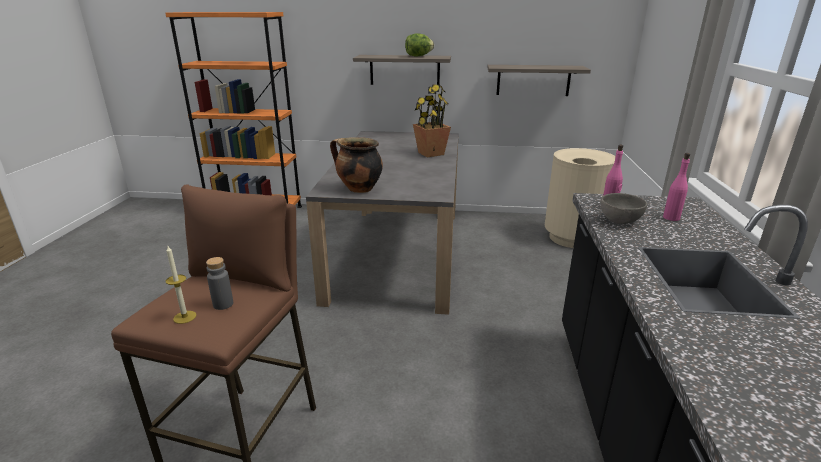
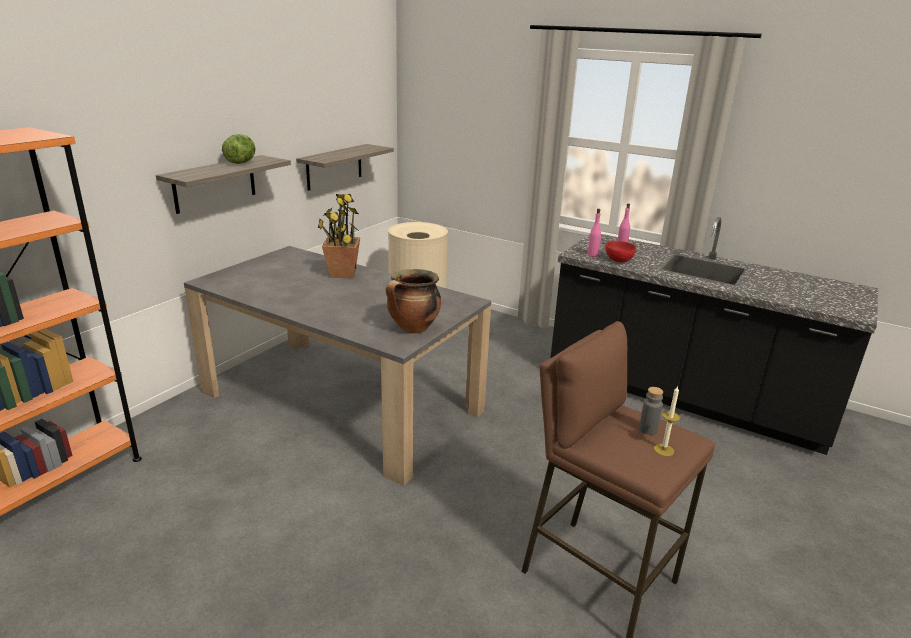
camera: 65 degrees left, 0 degrees up
grey bowl [600,193,647,224] -> red bowl [605,241,636,262]

